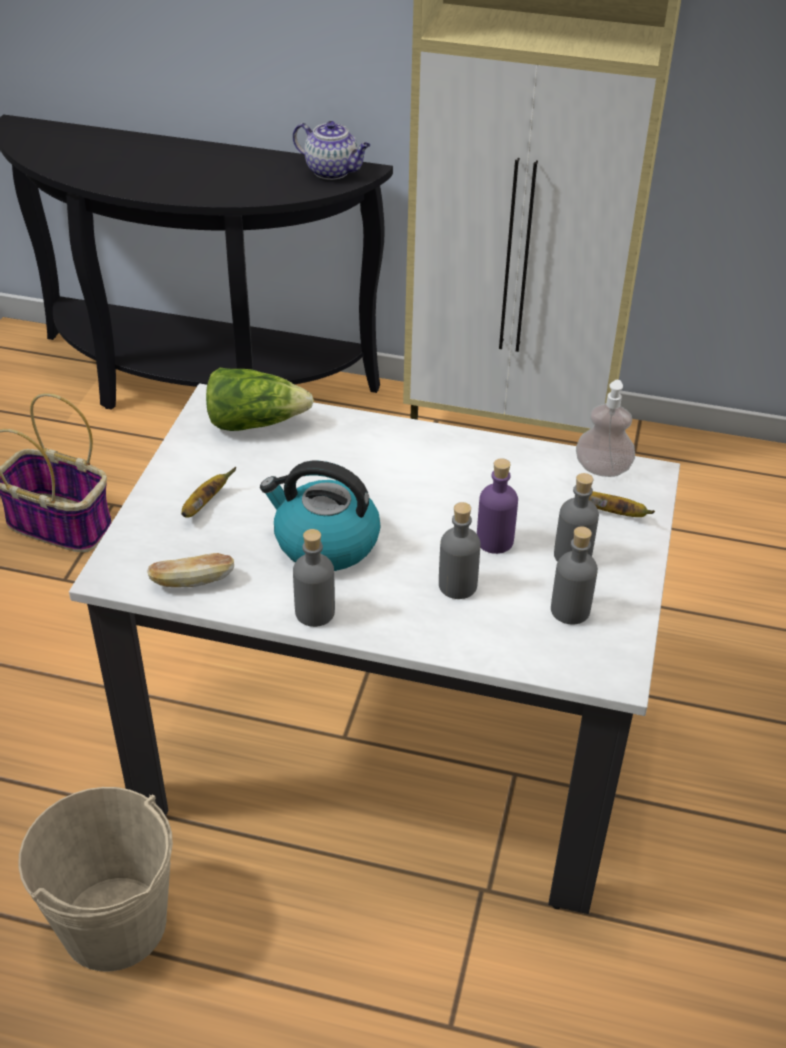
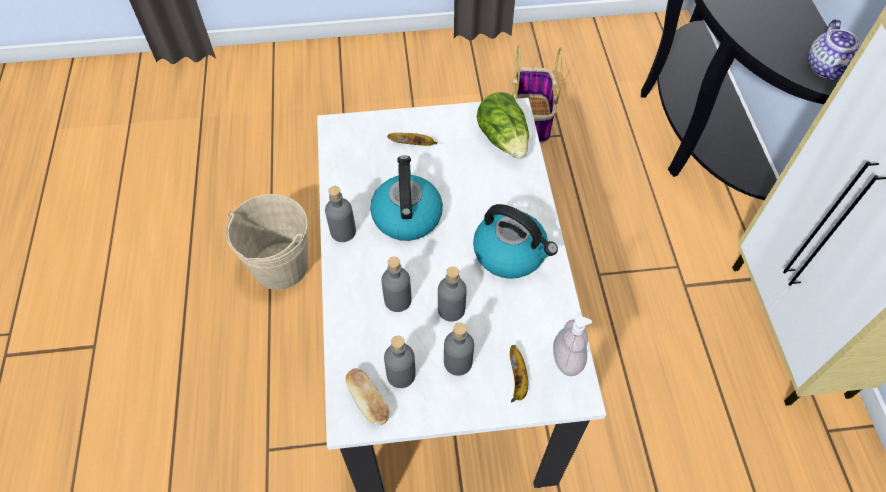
camera: 70 degrees right, 15 degrees up
bread [147,553,234,587] -> bread moved to [346,368,390,426]
purple bottle [477,458,518,554] -> grey bottle [438,267,467,322]
none -> kettle [473,204,558,279]

